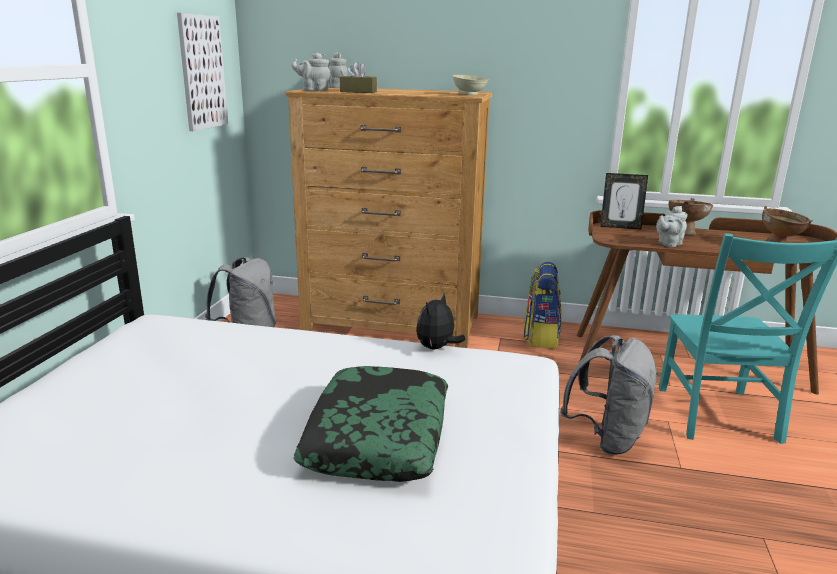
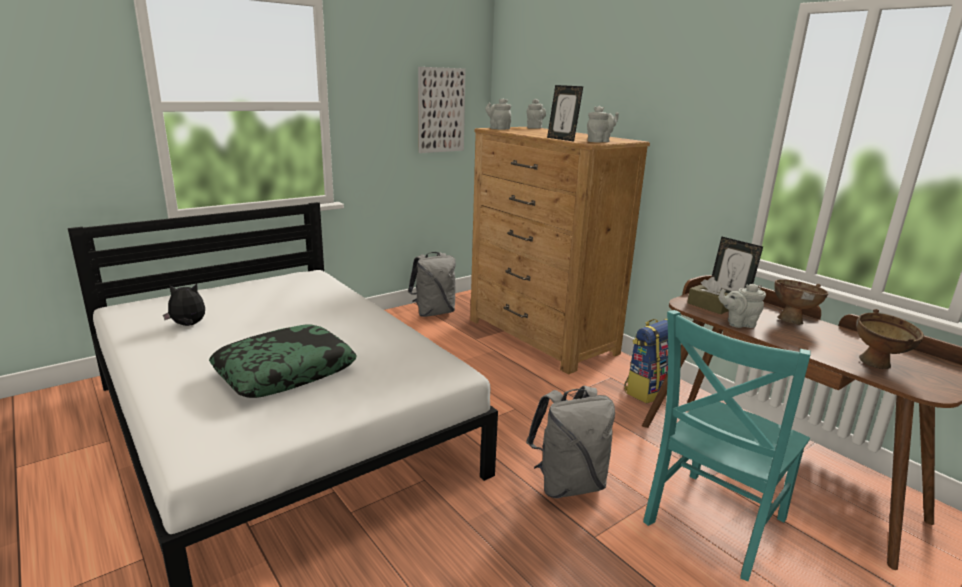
camera: 40 degrees right, 0 degrees up
brown tissue box [340,62,377,93] -> brown tissue box moved to [687,277,729,314]
plush toy [416,293,466,349] -> plush toy moved to [163,284,205,326]
beige bowl [453,75,489,95] -> grey teapot [587,106,619,142]
none -> picture frame [547,85,583,142]

